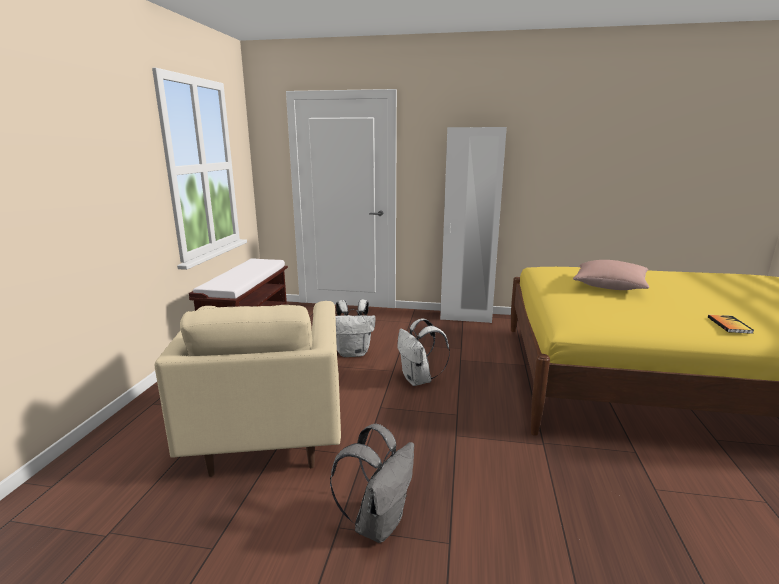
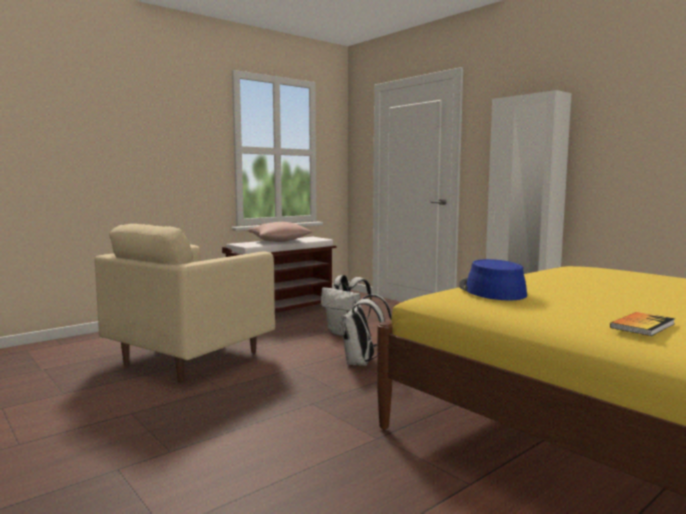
camera: 40 degrees right, 10 degrees down
grey backpack [330,424,414,543] -> none
pink pillow [573,260,649,290] -> pink pillow moved to [247,222,312,242]
none -> blue hat [459,259,527,300]

